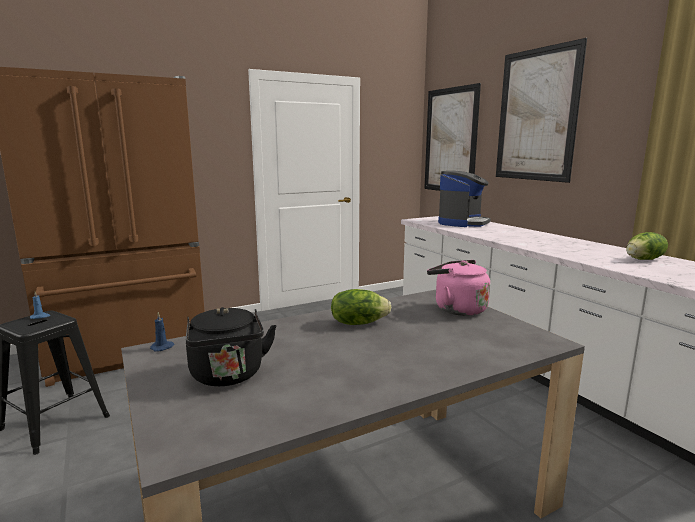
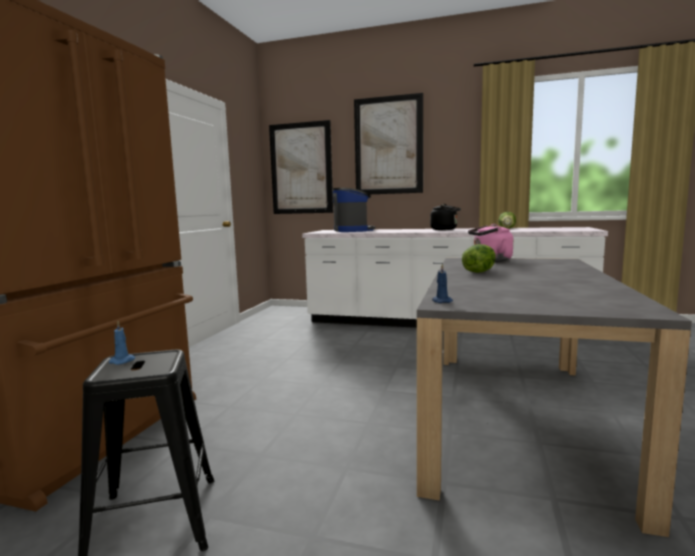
camera: 45 degrees left, 5 degrees down
black kettle [186,307,276,386] -> black kettle moved to [430,204,461,230]

